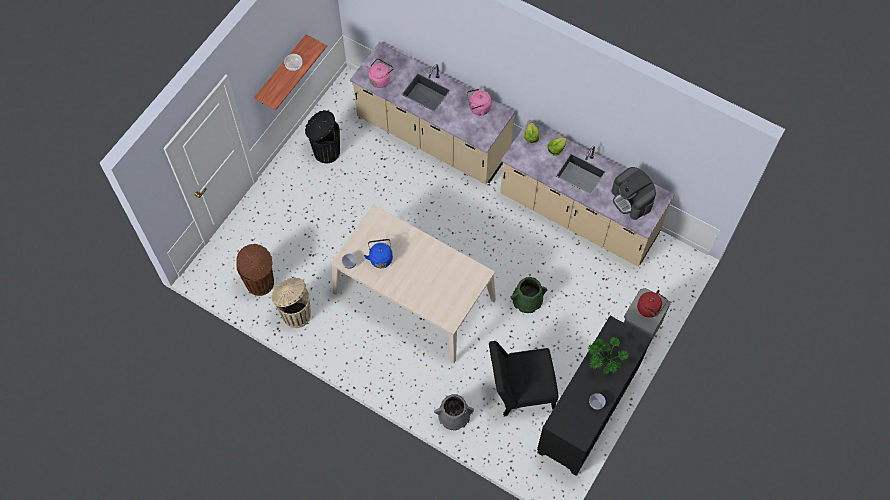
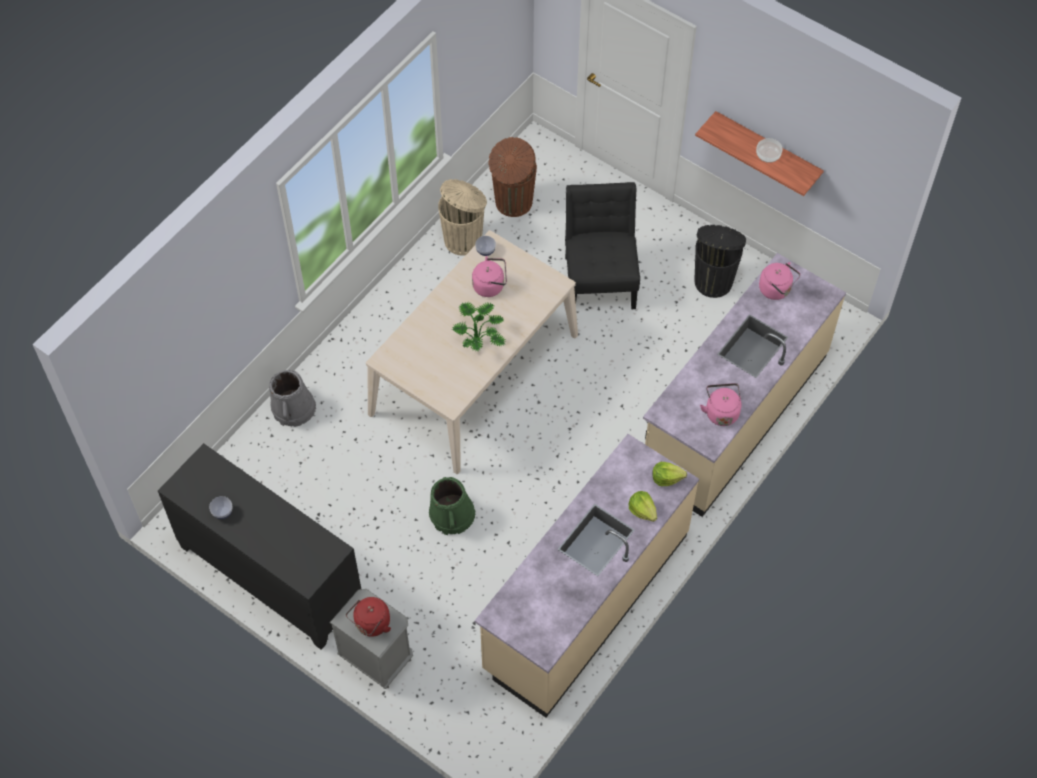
camera: 95 degrees right, 5 degrees down
blue kettle [364,239,393,268] -> pink kettle [472,256,507,297]
black chair [489,341,559,416] -> black chair moved to [565,182,640,309]
potted plant [588,337,629,375] -> potted plant moved to [452,302,505,351]
coffee machine [612,167,656,220] -> none

